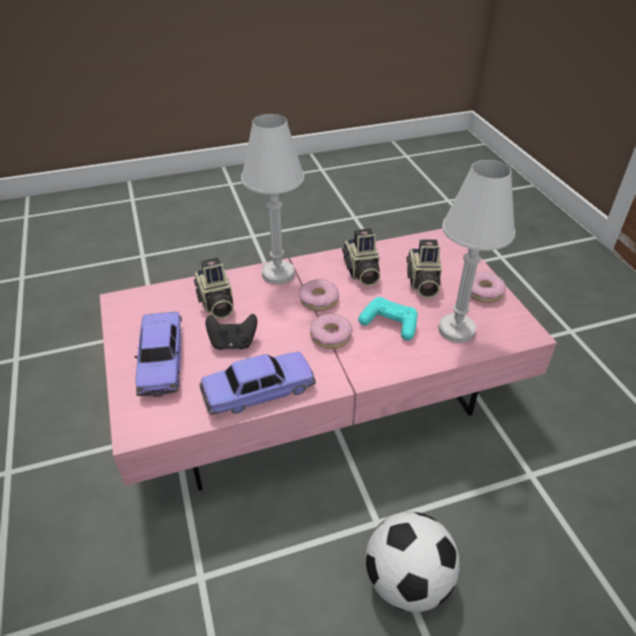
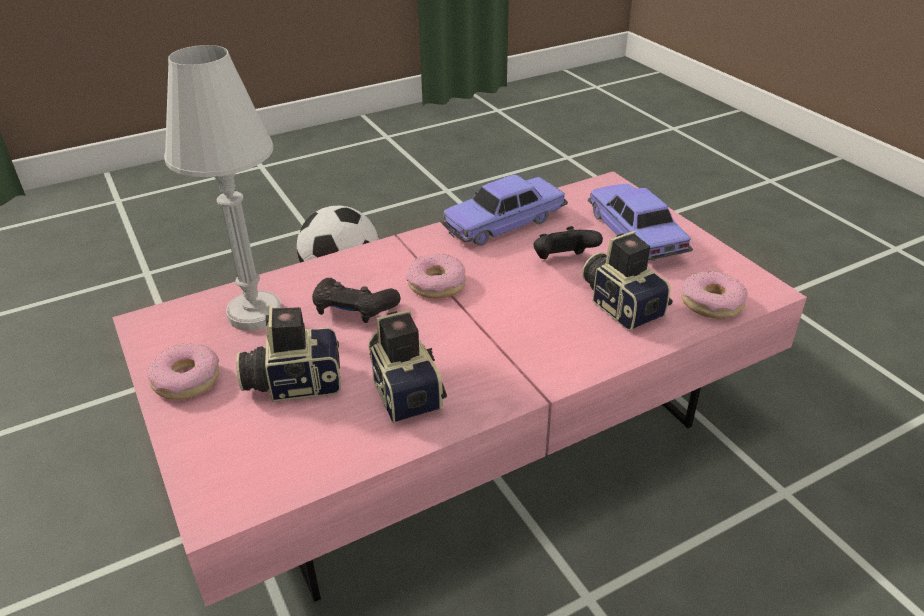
camera: 170 degrees right, 5 degrees down
white table lamp [241,114,304,285] -> none
donut [300,279,339,311] -> donut moved to [681,271,748,318]
turquoise game controller [358,297,417,340] -> black game controller [312,278,400,323]
camera [406,239,442,298] -> camera turned 90 degrees counterclockwise [236,306,341,402]

